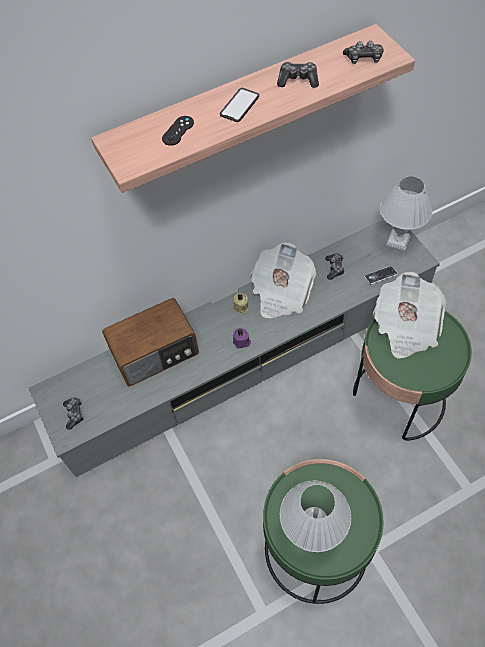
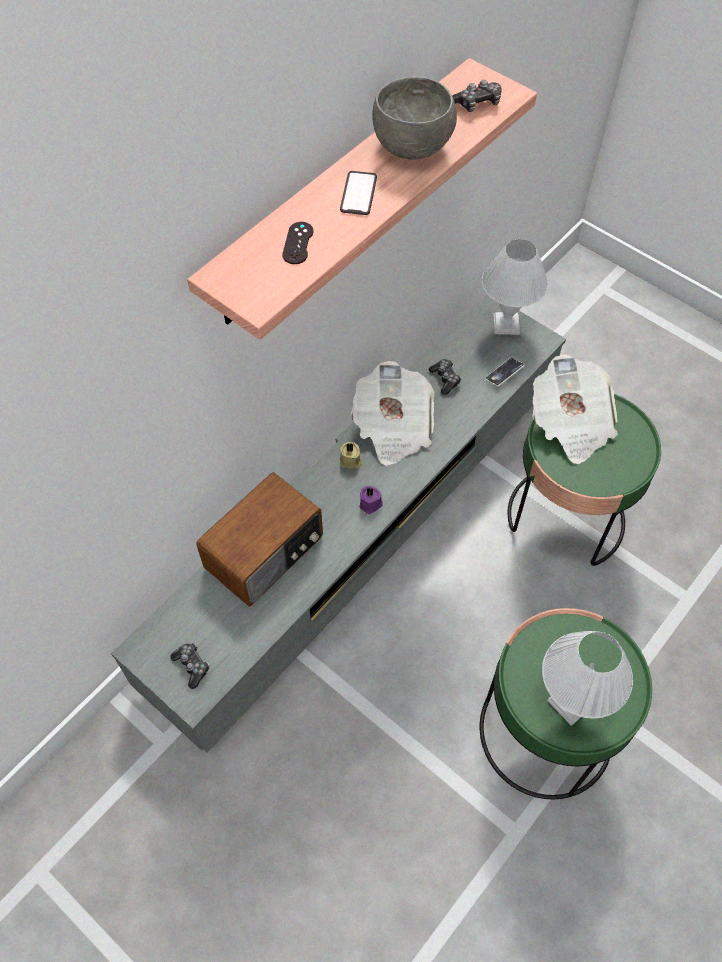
camera: 25 degrees left, 0 degrees up
game controller [277,62,319,88] -> grey bowl [372,77,457,160]

